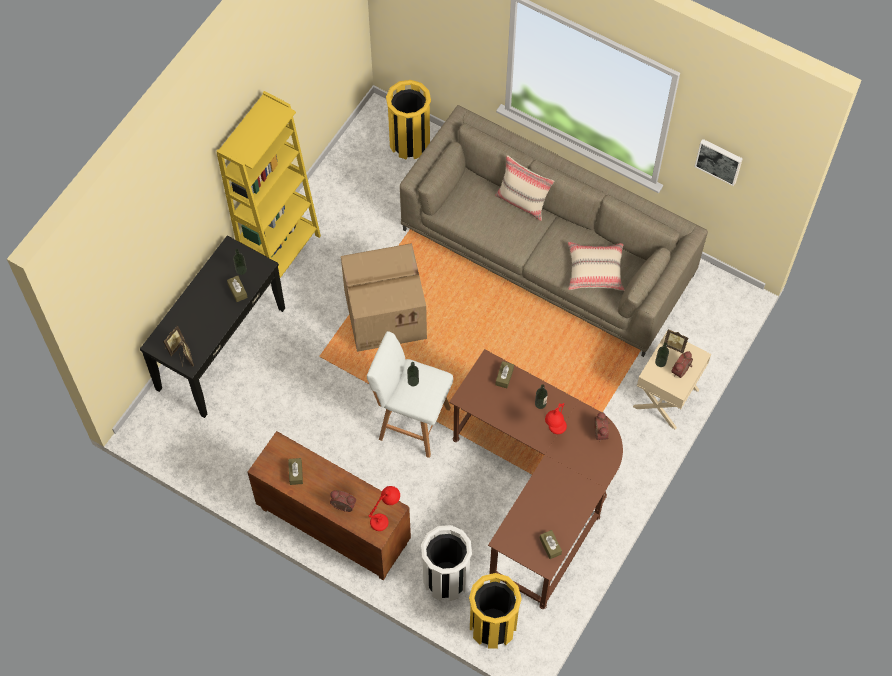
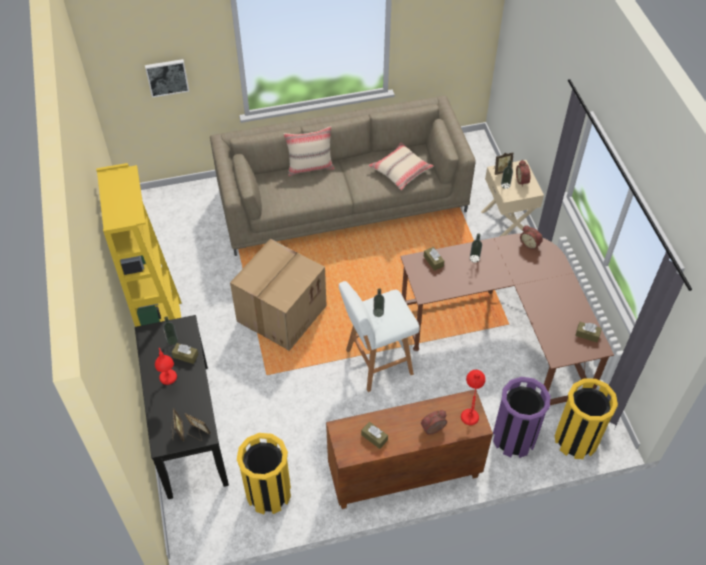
camera: 45 degrees left, 10 degrees down
yellow trash can [386,80,431,160] -> yellow trash can moved to [237,433,291,514]
white trash can [421,525,472,601] -> purple trash can [493,377,550,458]
red table lamp [545,403,567,434] -> red table lamp moved to [155,348,177,385]
picture [695,139,743,186] -> picture moved to [145,59,189,98]

